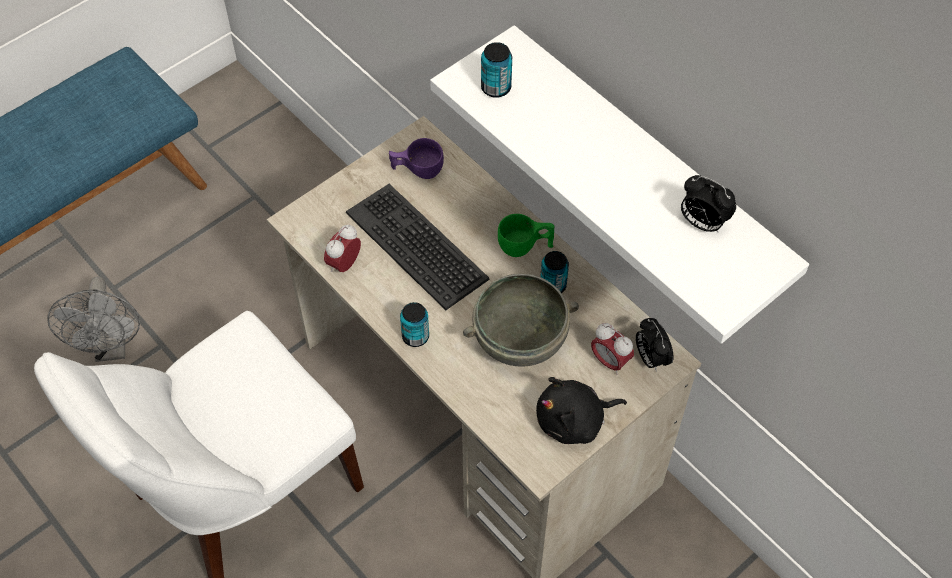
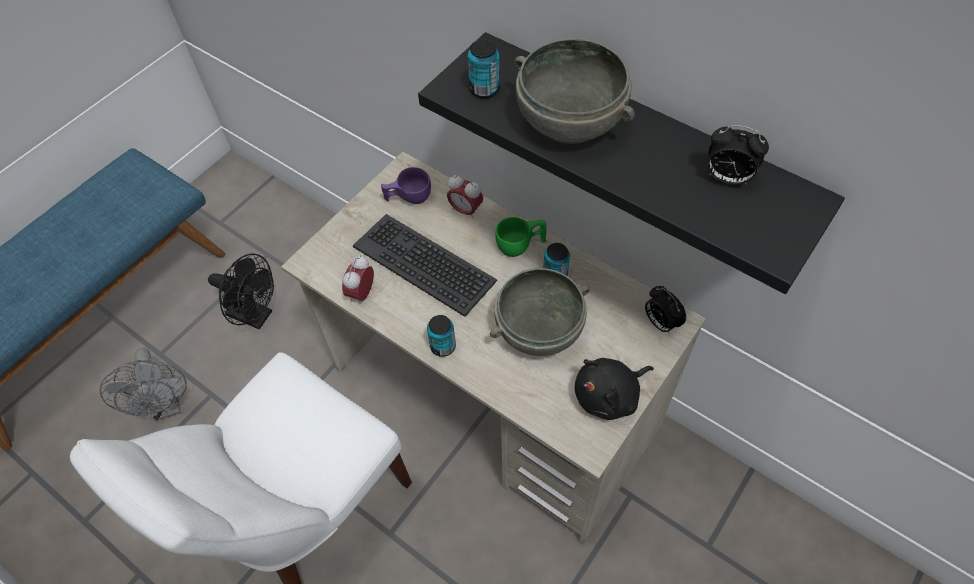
camera: 10 degrees left, 0 degrees up
white shelf [430,25,809,344] -> black shelf [418,32,845,294]
alarm clock [591,323,634,375] -> alarm clock moved to [447,175,483,219]
none -> black fan [208,254,274,329]
none -> grey bowl [515,38,635,144]

